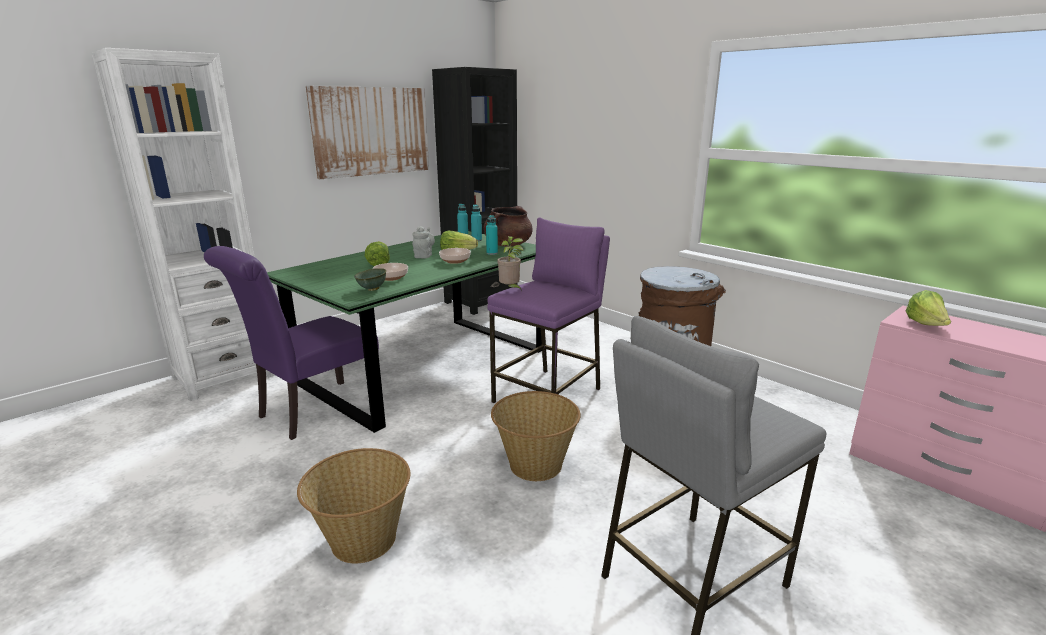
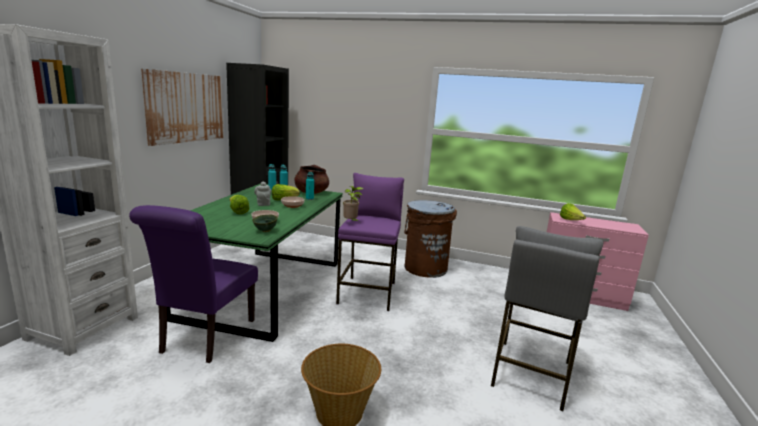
camera: 30 degrees left, 5 degrees down
basket [491,391,581,481] -> none

